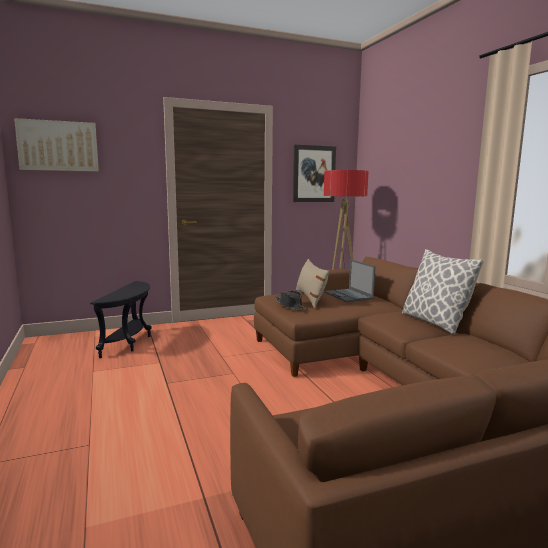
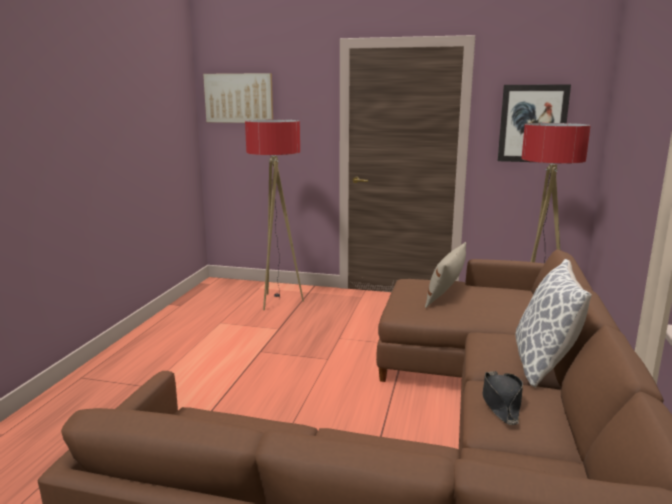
camera: 35 degrees right, 5 degrees up
black side table [90,281,152,358] -> floor lamp [245,120,304,310]
black hat [275,291,307,310] -> black hat moved to [482,371,523,425]
laptop [324,259,375,302] -> none

